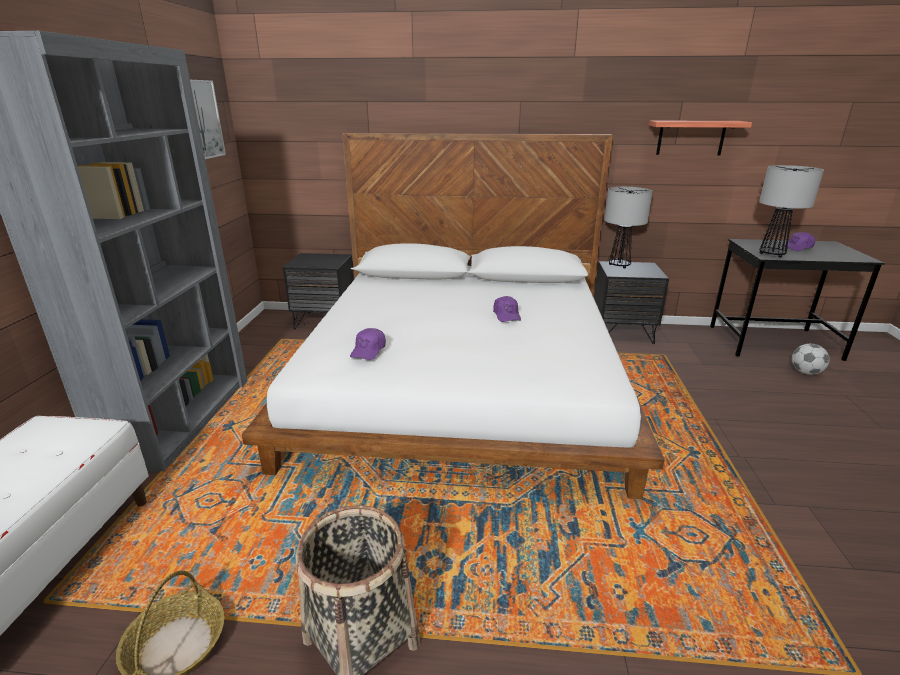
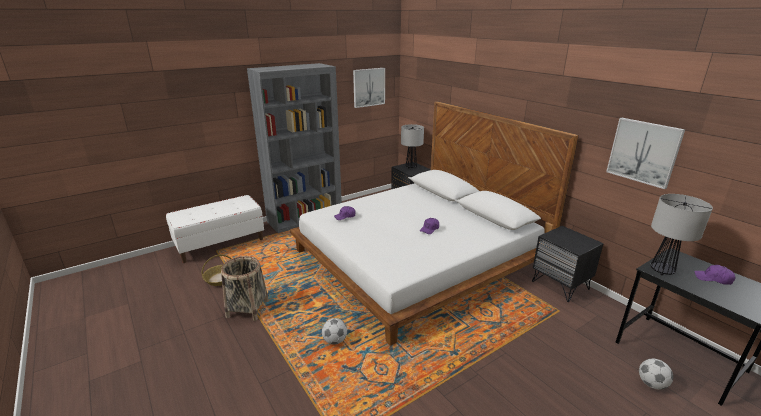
camera: 50 degrees right, 0 degrees up
table lamp [604,187,653,268] -> table lamp moved to [401,124,424,168]
shelf [648,120,752,155] -> picture [606,118,685,189]
none -> football [322,318,347,345]

